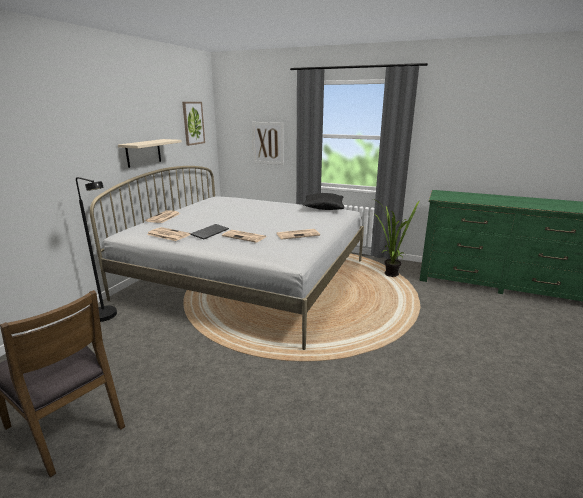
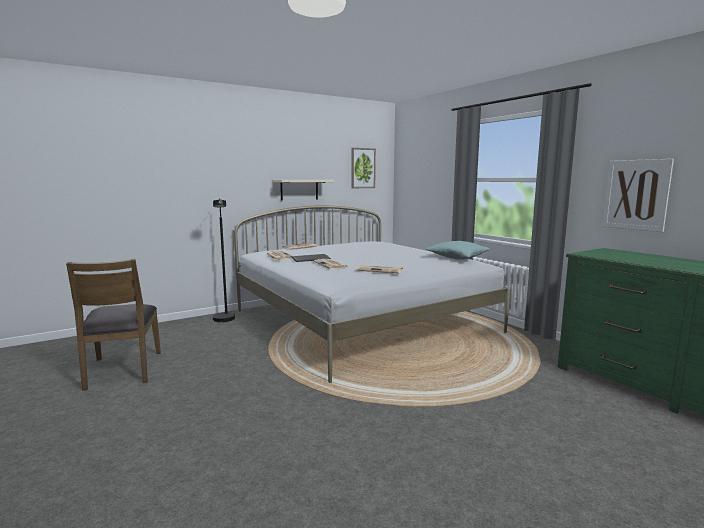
camera: 35 degrees right, 10 degrees down
picture [252,122,284,165] -> picture moved to [602,159,674,232]
black pillow [303,193,344,210] -> turquoise pillow [426,241,490,260]
potted plant [373,199,420,277] -> none

